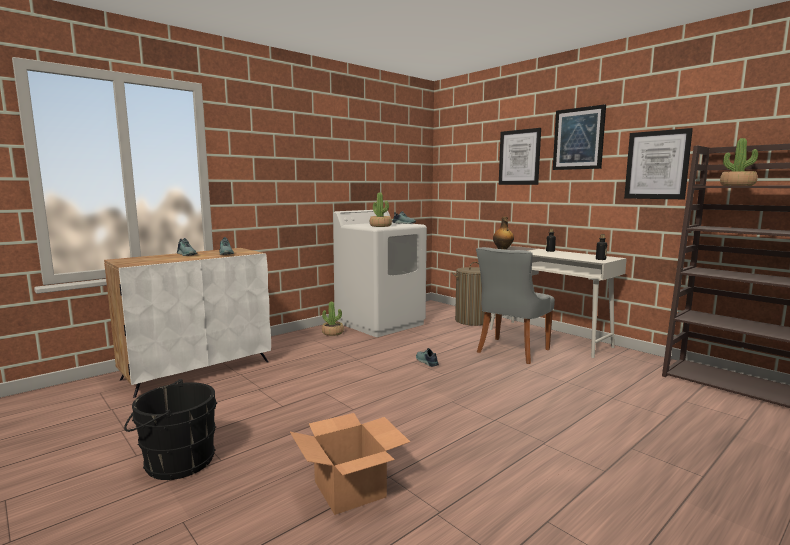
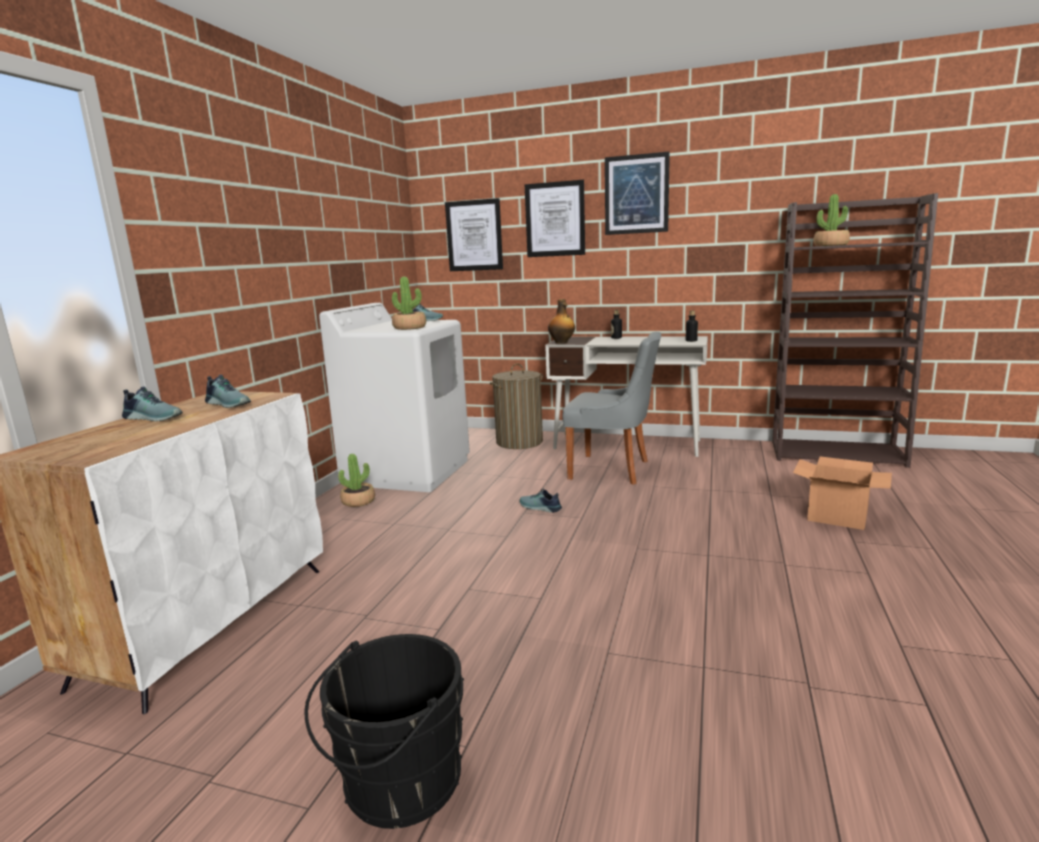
camera: 30 degrees left, 5 degrees up
cardboard box [290,413,410,515] -> cardboard box moved to [793,456,892,530]
grey chair [476,247,555,364] -> grey chair turned 75 degrees counterclockwise [562,332,662,484]
picture [624,128,693,199] -> picture moved to [445,198,503,271]

